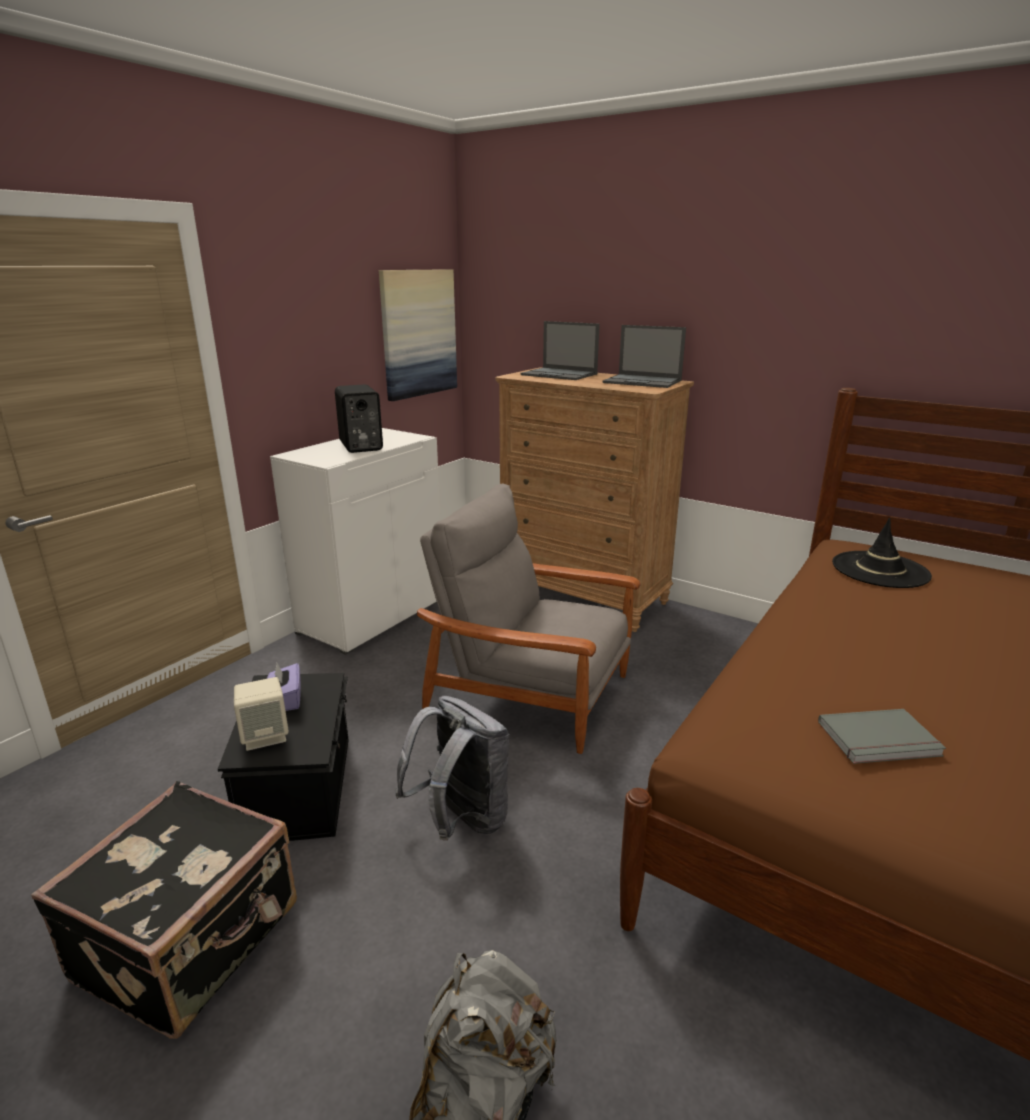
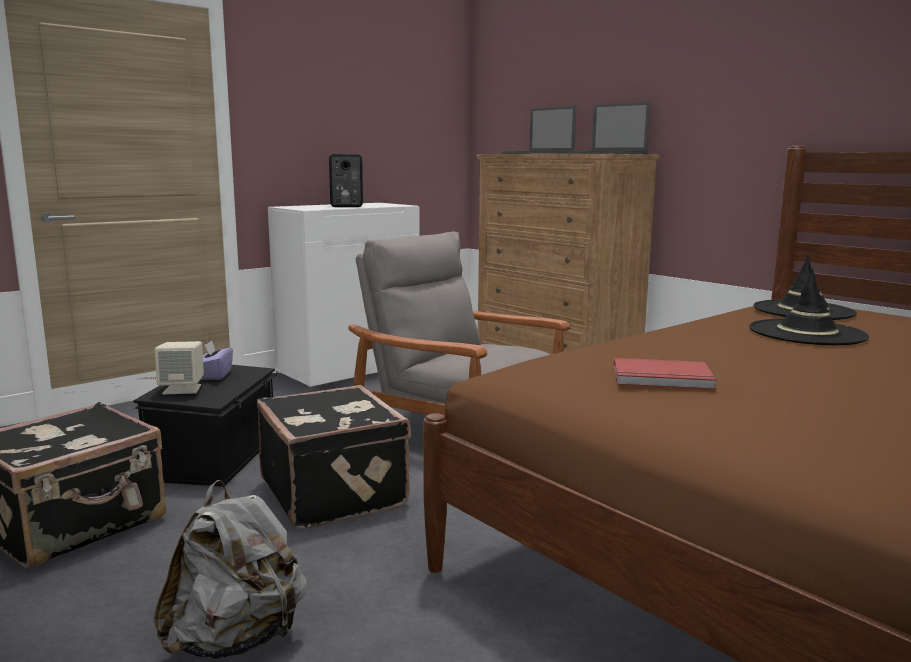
camera: 15 degrees right, 10 degrees down
picture [379,269,457,401] -> none
grey backpack [395,696,510,841] -> black suitcase [257,385,411,529]
grey book [818,709,946,764] -> red book [614,358,717,390]
none -> black hat [749,268,869,345]

